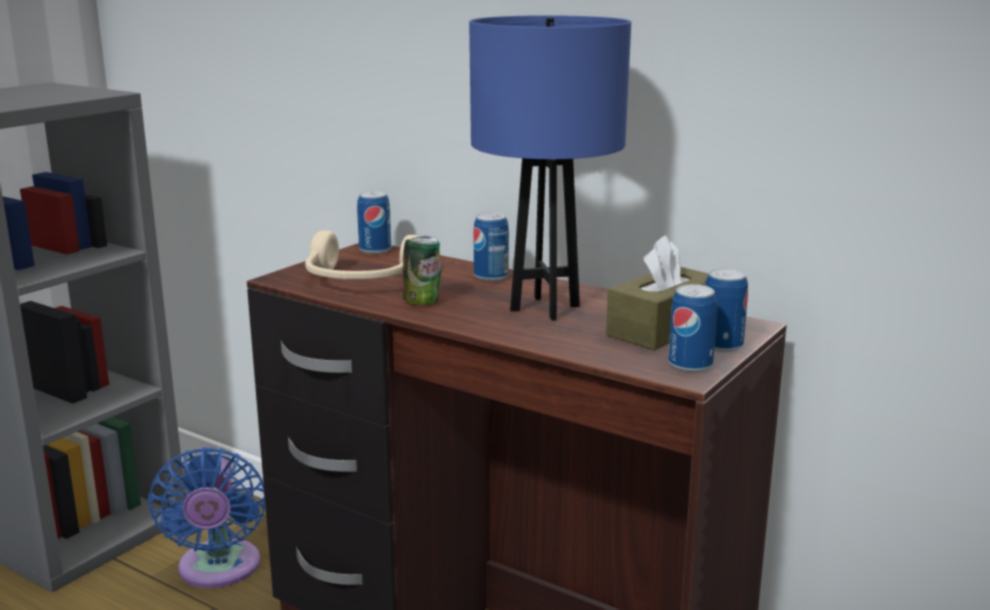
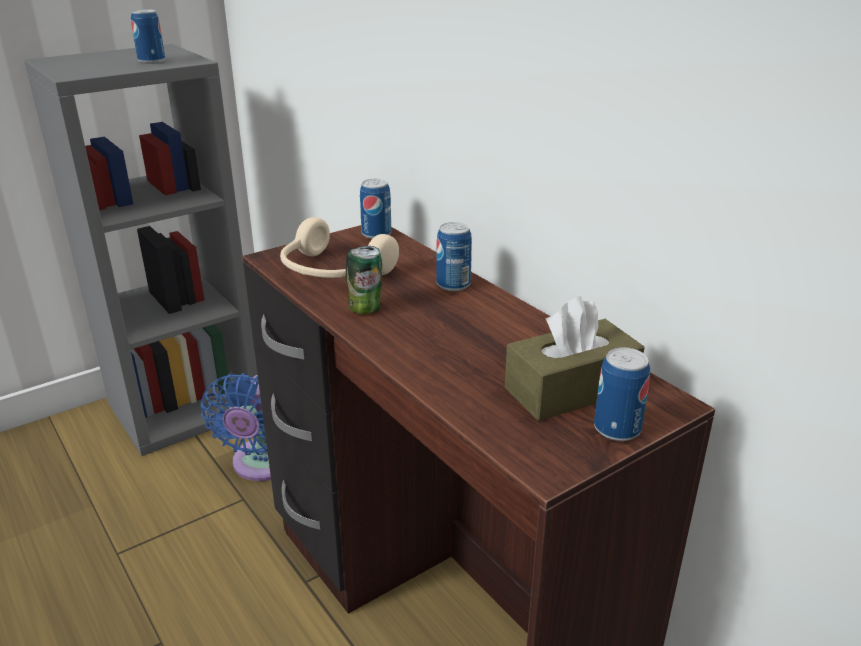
camera: 20 degrees right, 10 degrees up
blue table lamp [469,15,631,321] -> none
can [668,284,717,373] -> can moved to [131,9,165,64]

